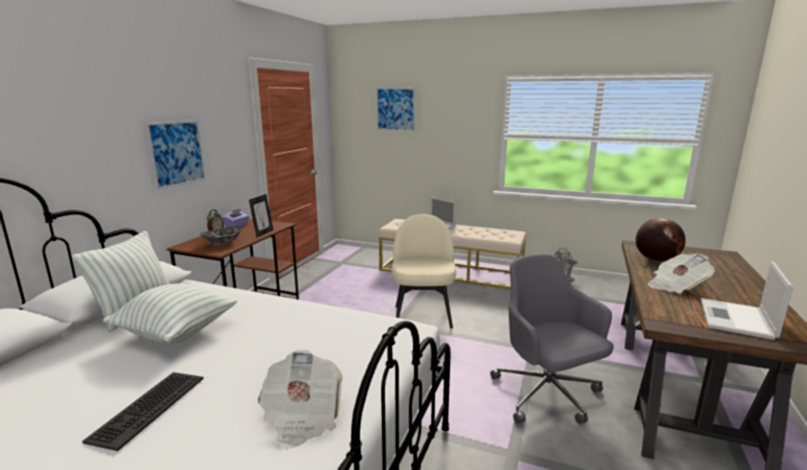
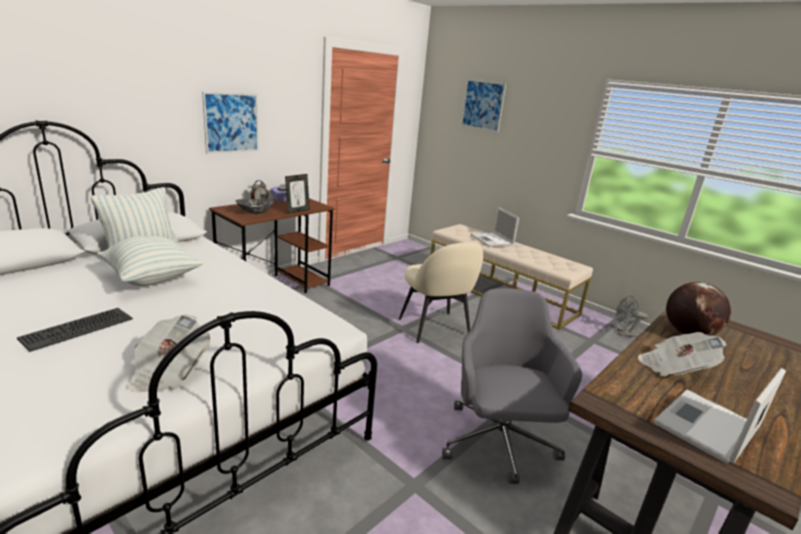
camera: 20 degrees right, 5 degrees up
beige chair [391,214,456,328] -> beige chair turned 135 degrees clockwise [399,242,483,343]

